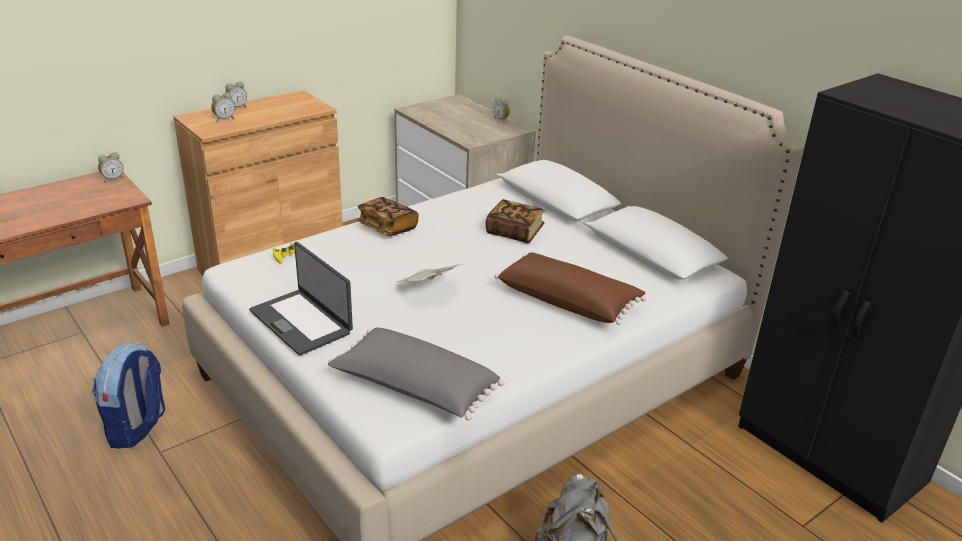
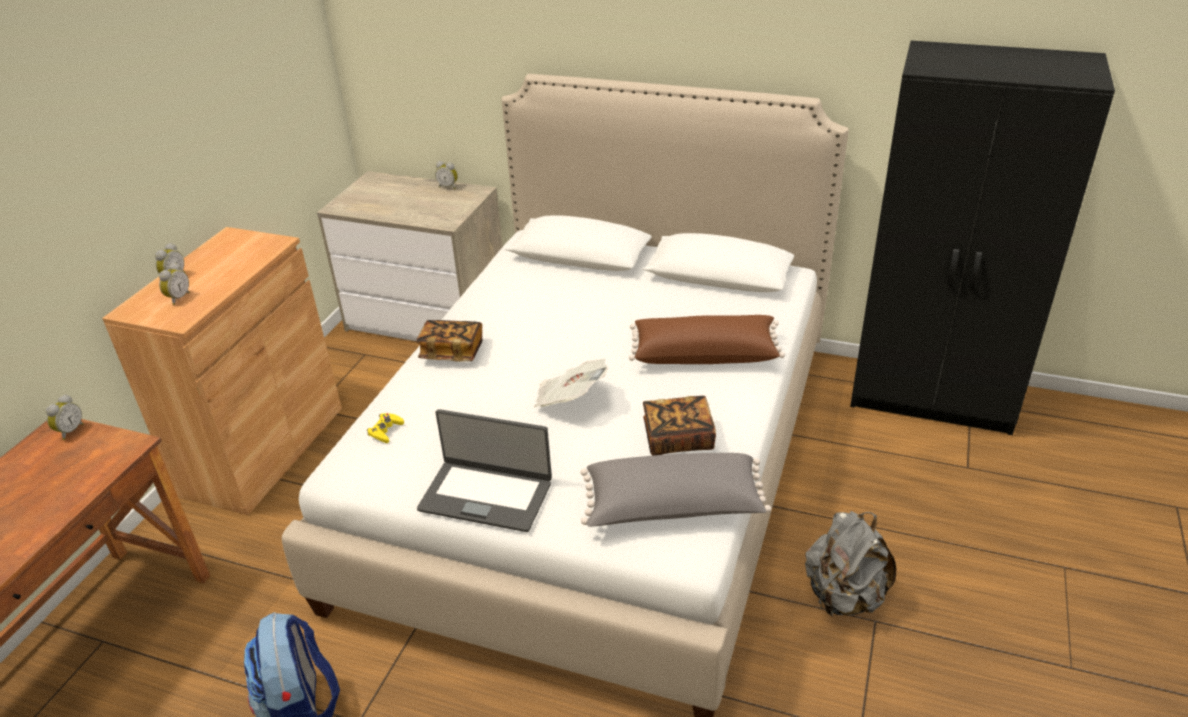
camera: 30 degrees left, 5 degrees up
book [486,199,544,243] -> book moved to [643,396,716,456]

